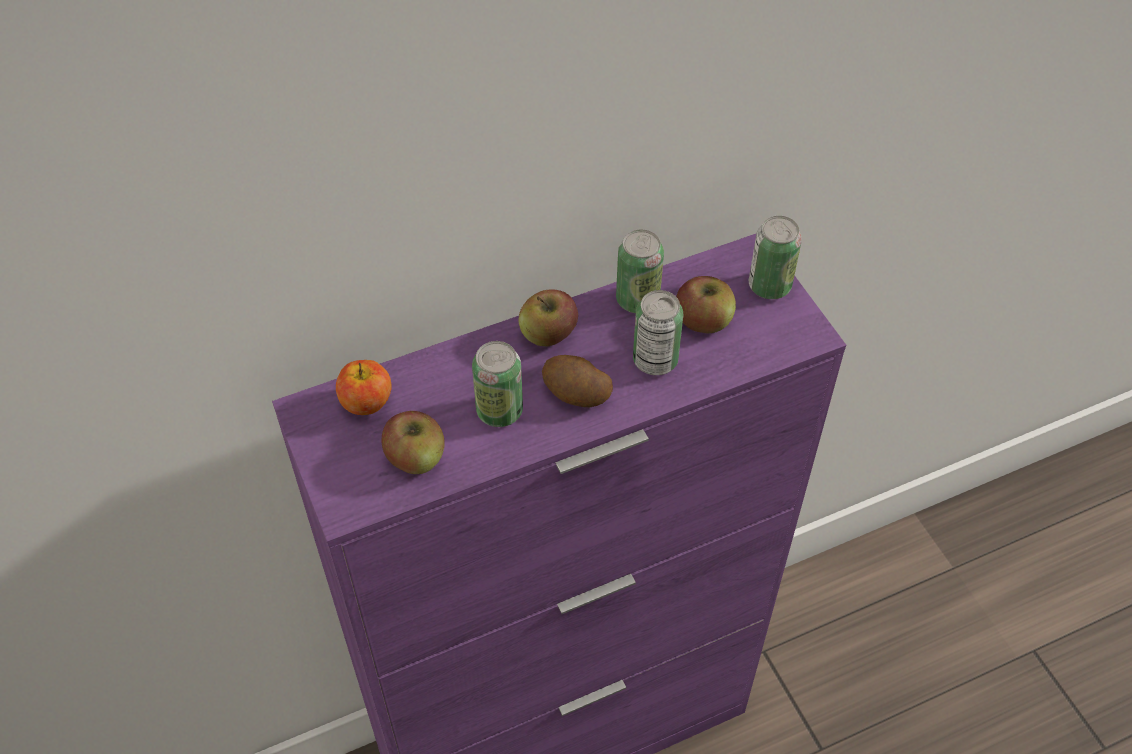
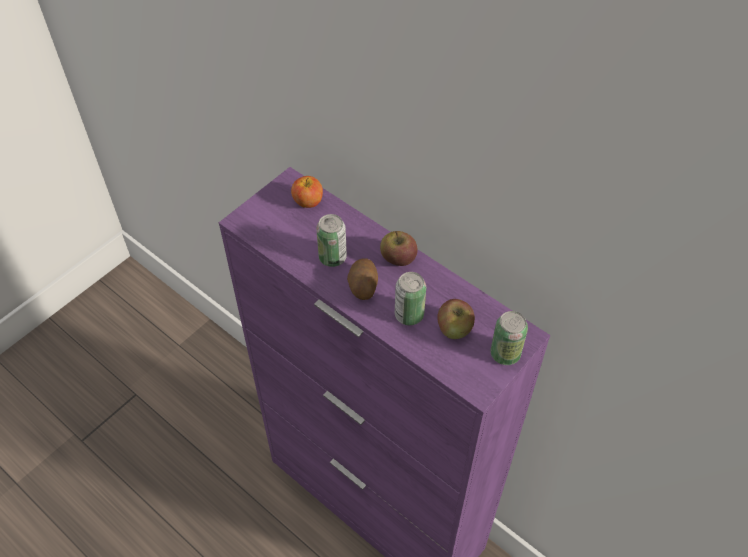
camera: 65 degrees right, 0 degrees up
apple [382,411,445,474] -> none
can [616,229,664,313] -> none

